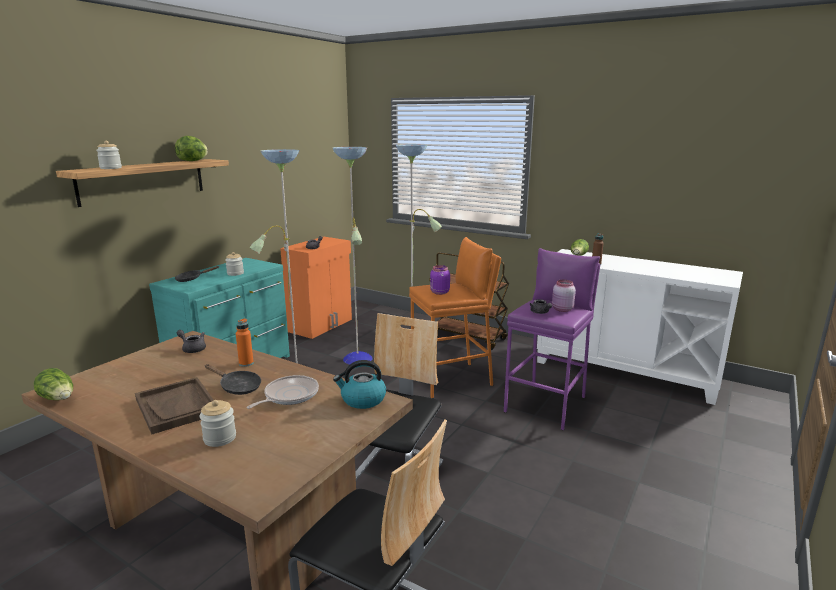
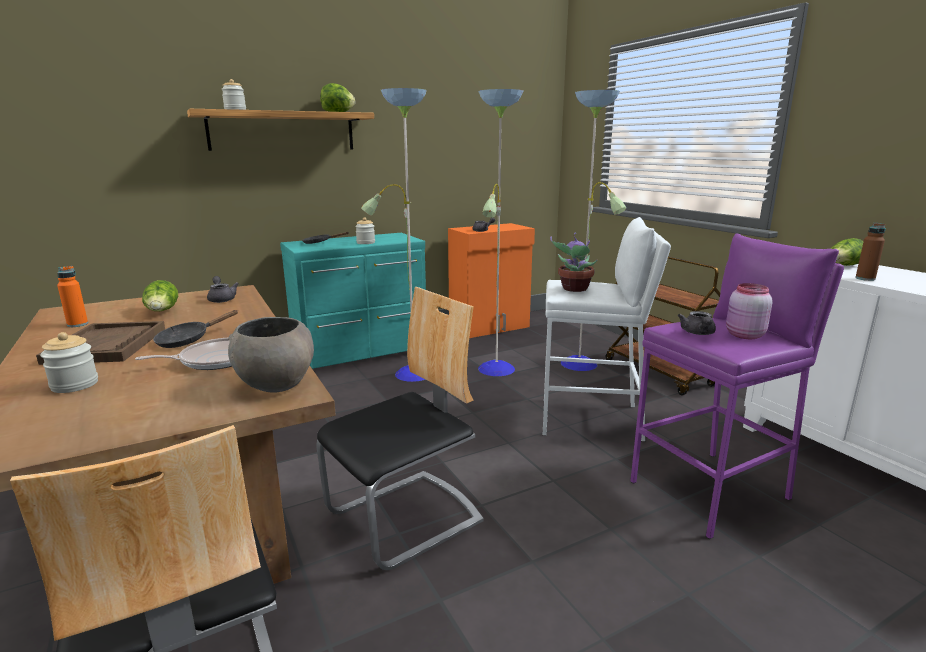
camera: 30 degrees right, 0 degrees up
lettuce [34,368,73,400] -> lettuce moved to [142,280,178,311]
black frying pan [205,364,261,395] -> black frying pan turned 75 degrees clockwise [153,310,238,348]
orange bottle [236,318,254,367] -> orange bottle moved to [57,266,88,327]
kettle [333,360,386,409] -> grey bowl [228,317,314,393]
orange stool [409,237,501,398] -> white stool [543,217,671,442]
purple jar [430,265,450,295] -> potted plant [550,232,598,292]

